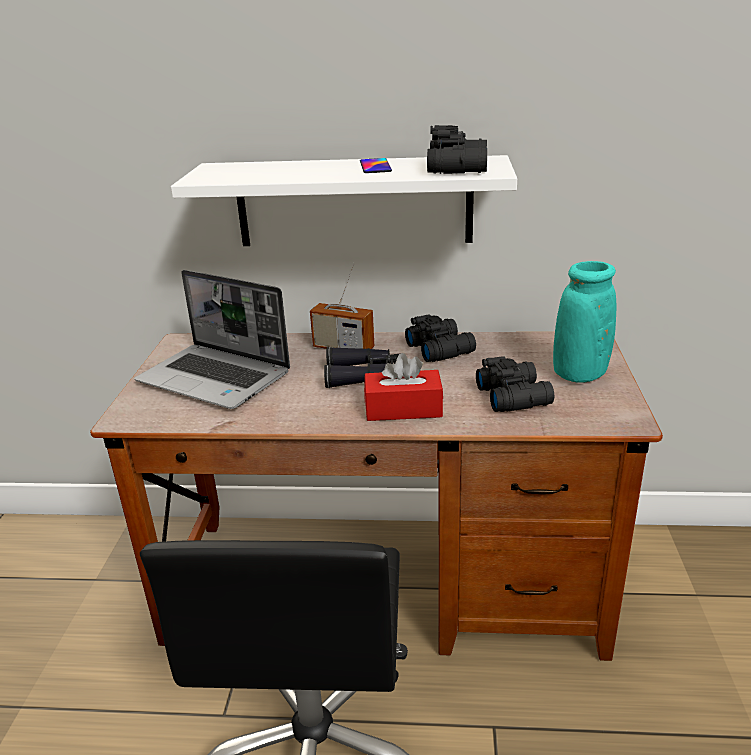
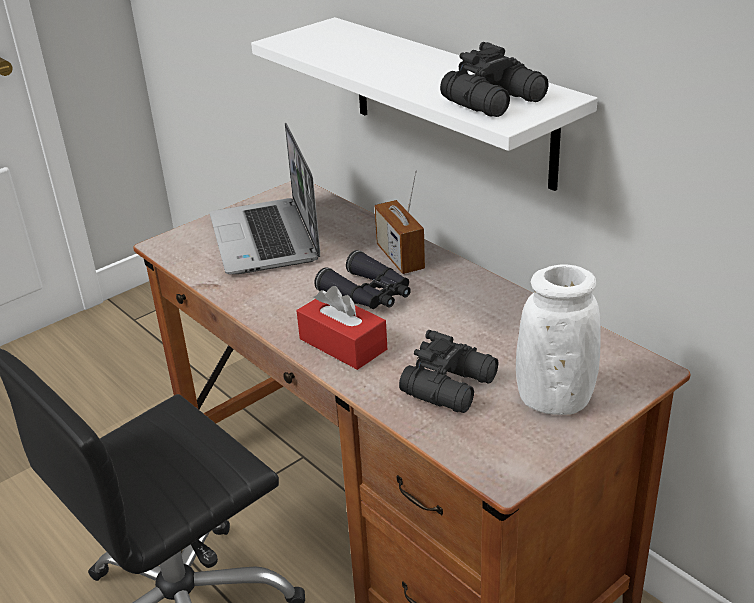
camera: 45 degrees right, 5 degrees up
phone [360,158,392,173] -> none
black binoculars [405,314,476,362] -> none
turquoise vase [553,261,616,383] -> white vase [516,264,601,415]

